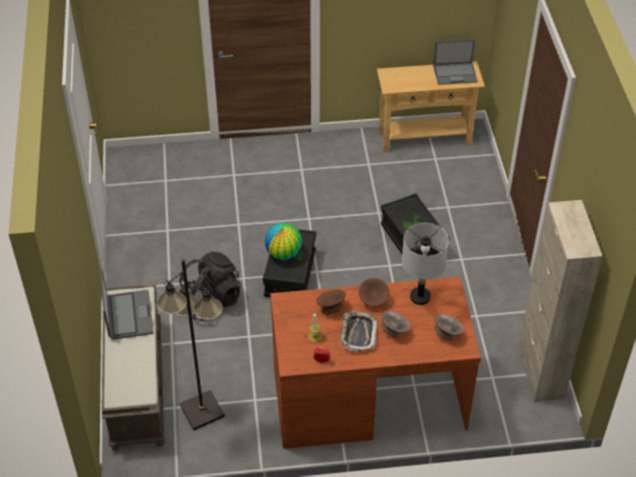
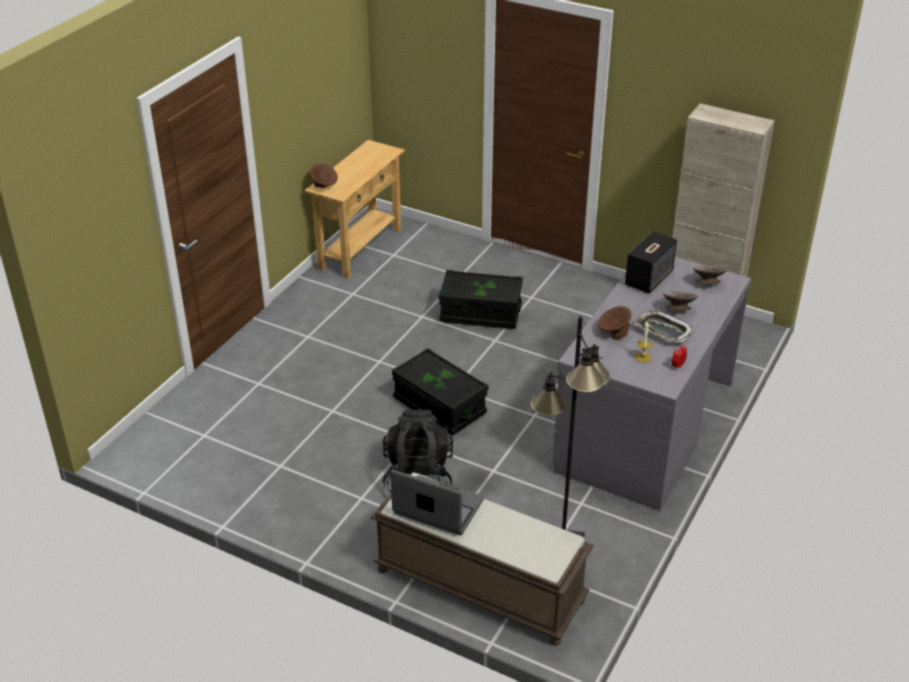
camera: 55 degrees left, 10 degrees down
globe [265,223,302,260] -> none
brown desk [270,277,481,449] -> grey desk [553,257,751,511]
brown bowl [359,278,389,307] -> brown bowl moved to [310,164,338,188]
grey table lamp [402,223,449,305] -> speaker [625,231,677,293]
laptop [433,39,478,85] -> none

